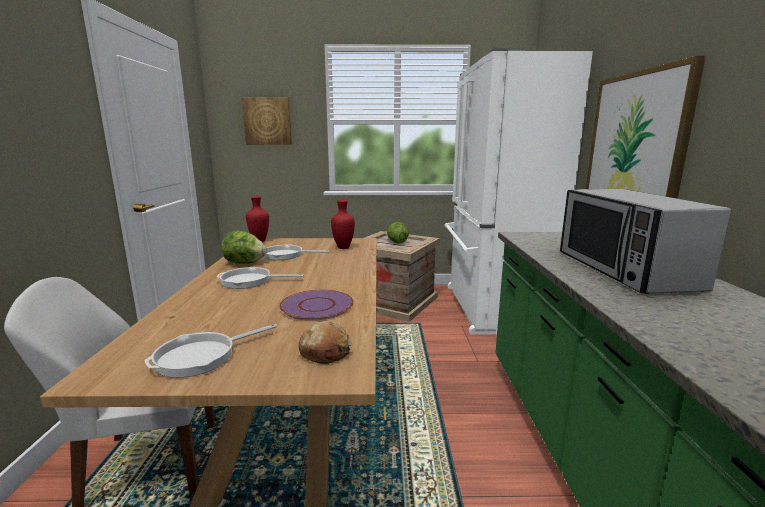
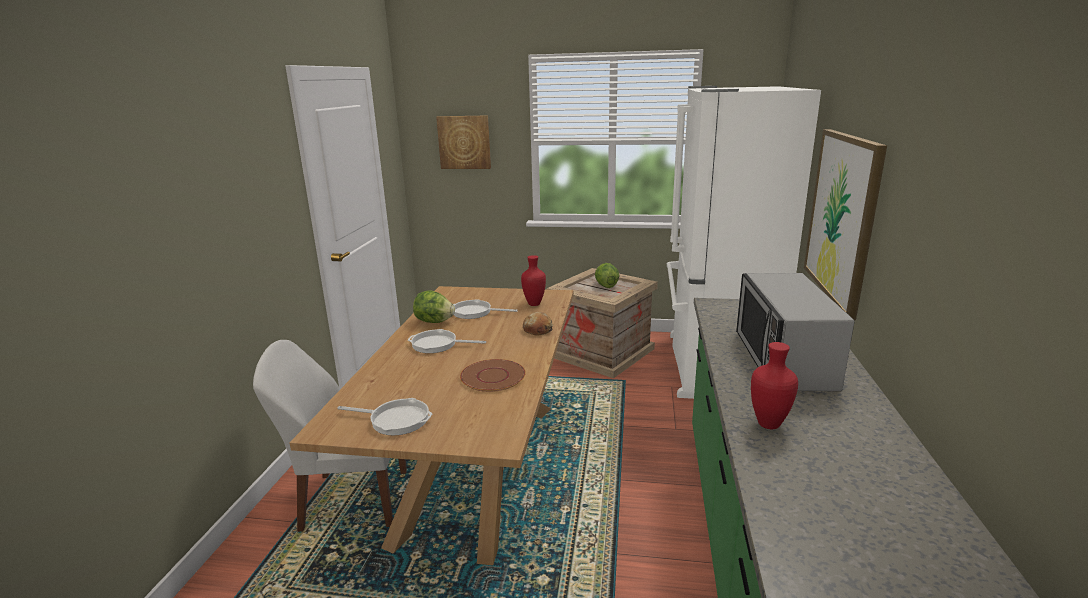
camera: 10 degrees right, 5 degrees up
frying pan [145,324,277,378] -> frying pan turned 135 degrees counterclockwise [337,398,432,435]
red vase [246,196,269,242] -> red vase moved to [751,342,798,429]
purple plate [279,290,354,320] -> brown plate [460,359,526,392]
bread [299,321,352,364] -> bread moved to [523,312,554,336]

